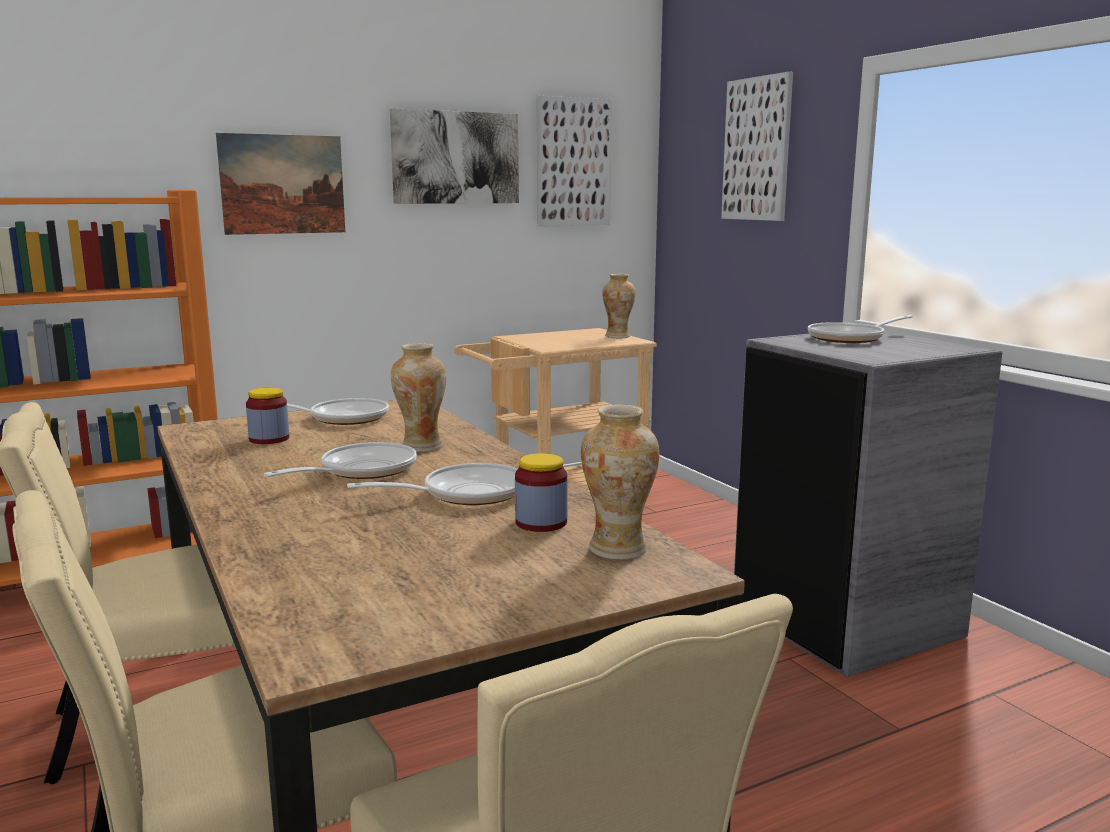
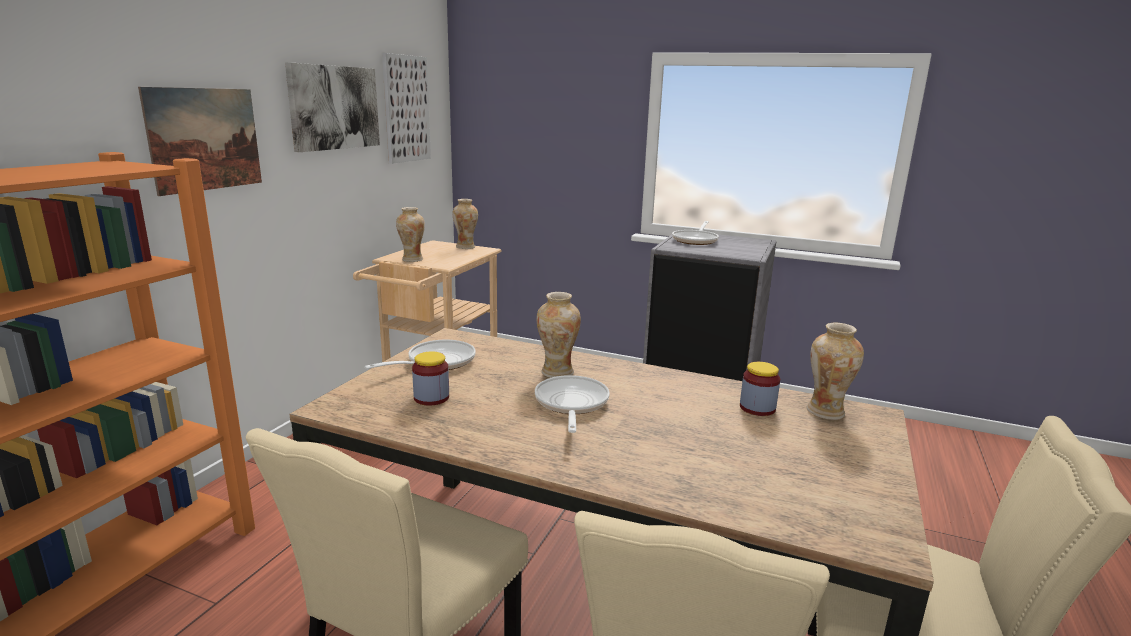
camera: 40 degrees left, 5 degrees up
frying pan [347,463,517,505] -> none
picture [721,71,793,221] -> none
none -> vase [396,207,425,262]

